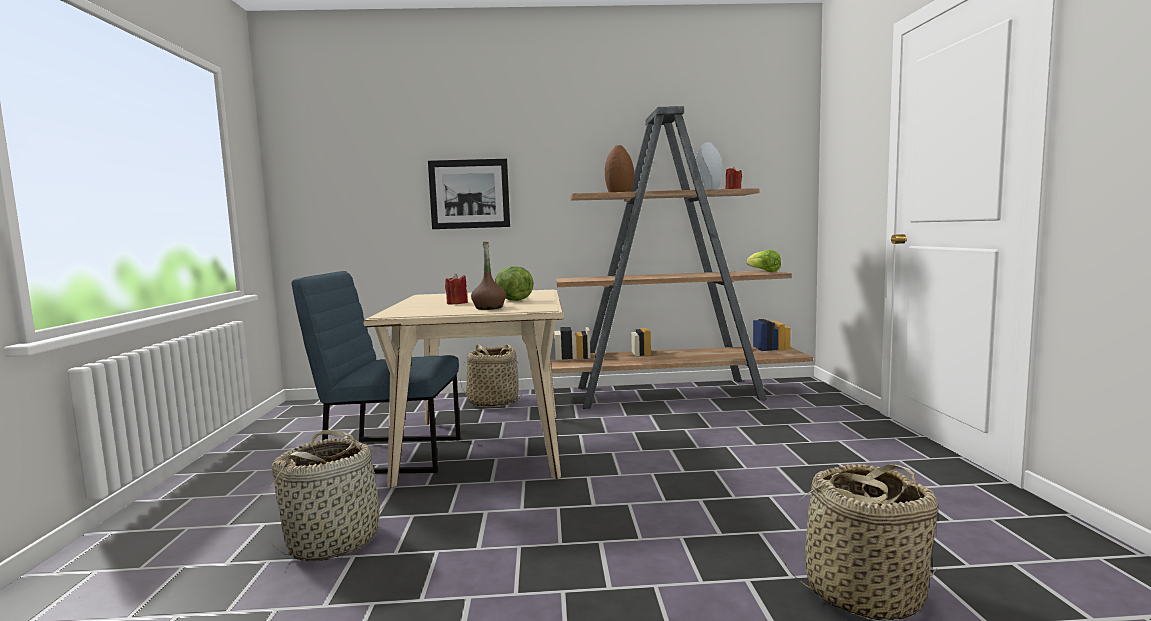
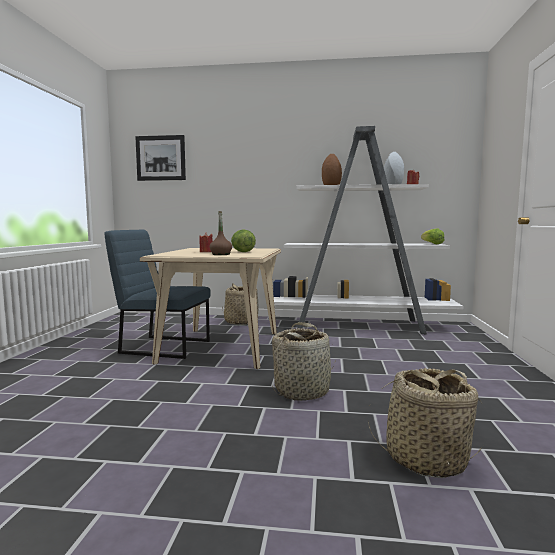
camera: 10 degrees right, 0 degrees up
basket [269,430,395,562] -> basket moved to [272,322,336,401]
picture [428,159,510,229] -> picture moved to [135,135,186,181]
brown bookcase [550,106,813,409] -> white bookcase [273,126,464,334]

